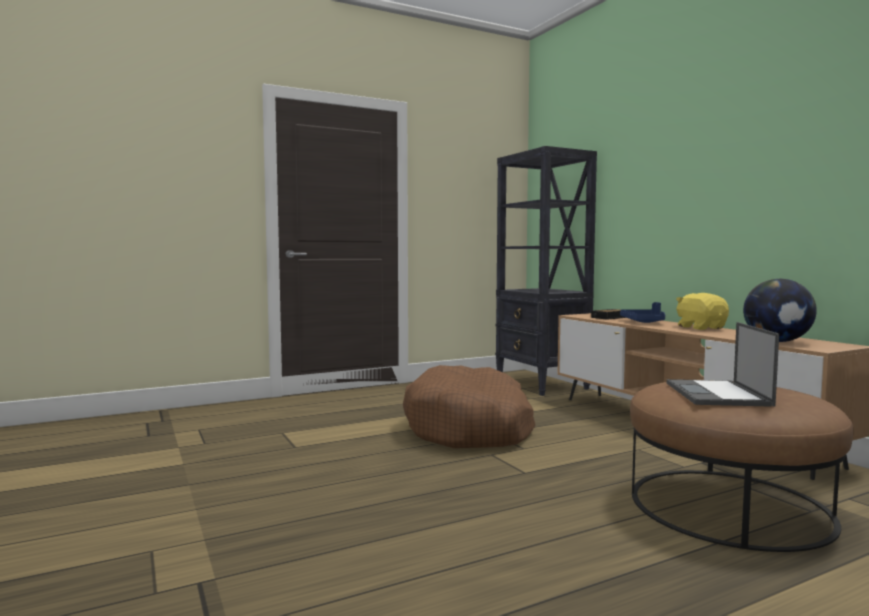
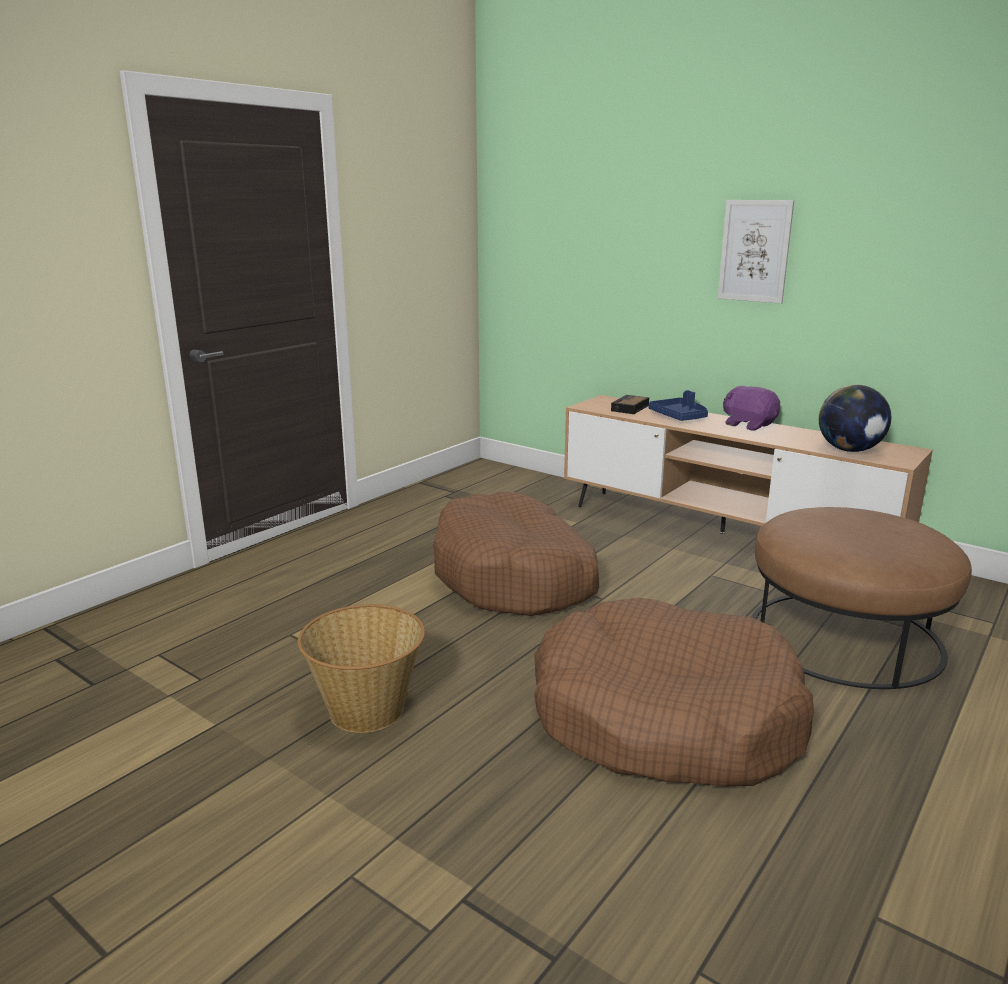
camera: 25 degrees left, 15 degrees up
black bookcase [495,146,597,396] -> none
laptop [667,322,779,407] -> none
yellow plush toy [676,293,729,330] -> purple plush toy [723,386,780,431]
none -> basket [298,604,425,733]
none -> brown dog bed [534,598,814,786]
none -> picture [718,200,794,304]

